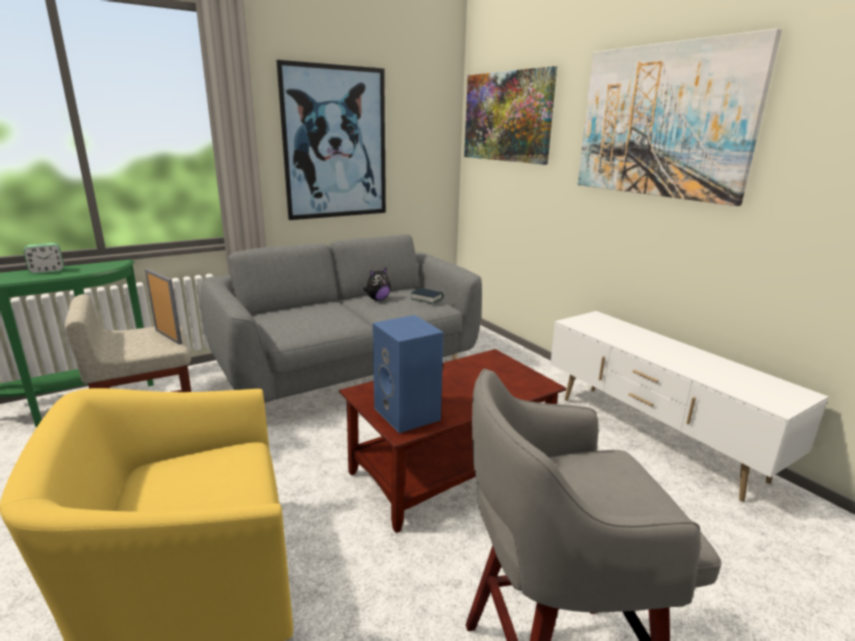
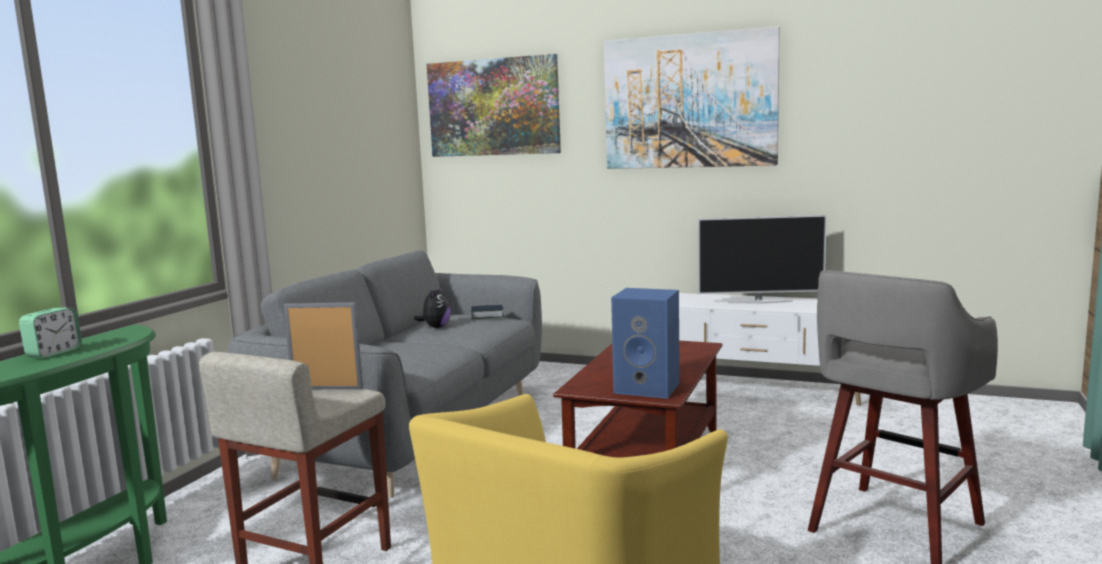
camera: 35 degrees left, 10 degrees down
picture [277,60,386,220] -> none
none -> television [698,215,827,304]

